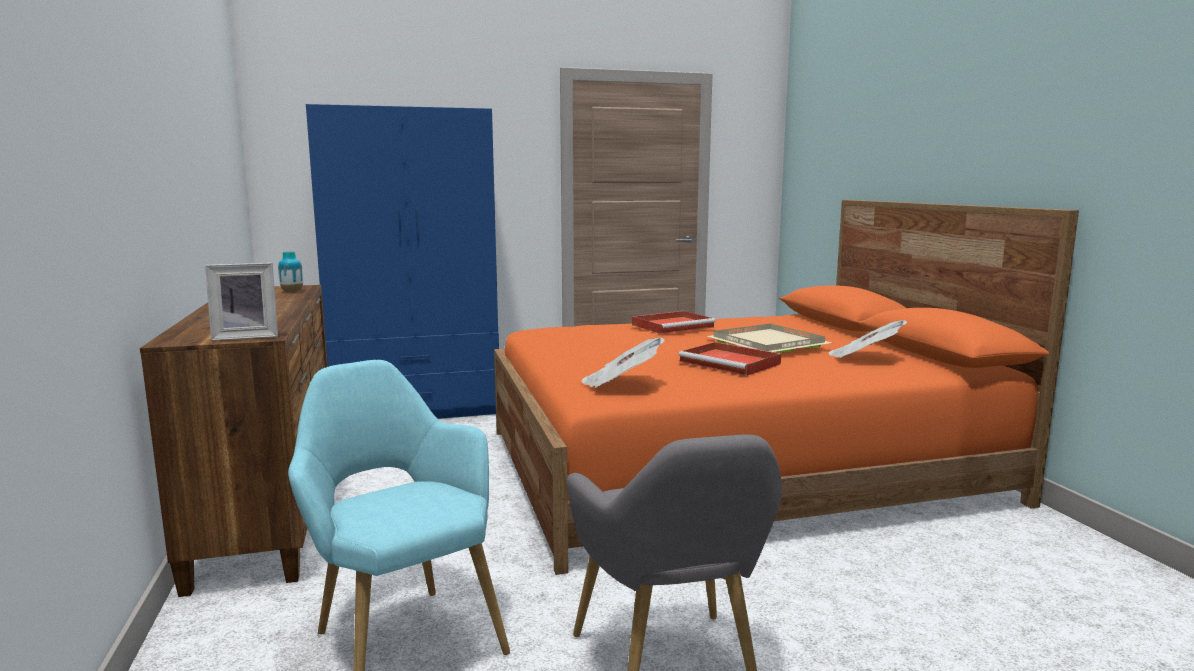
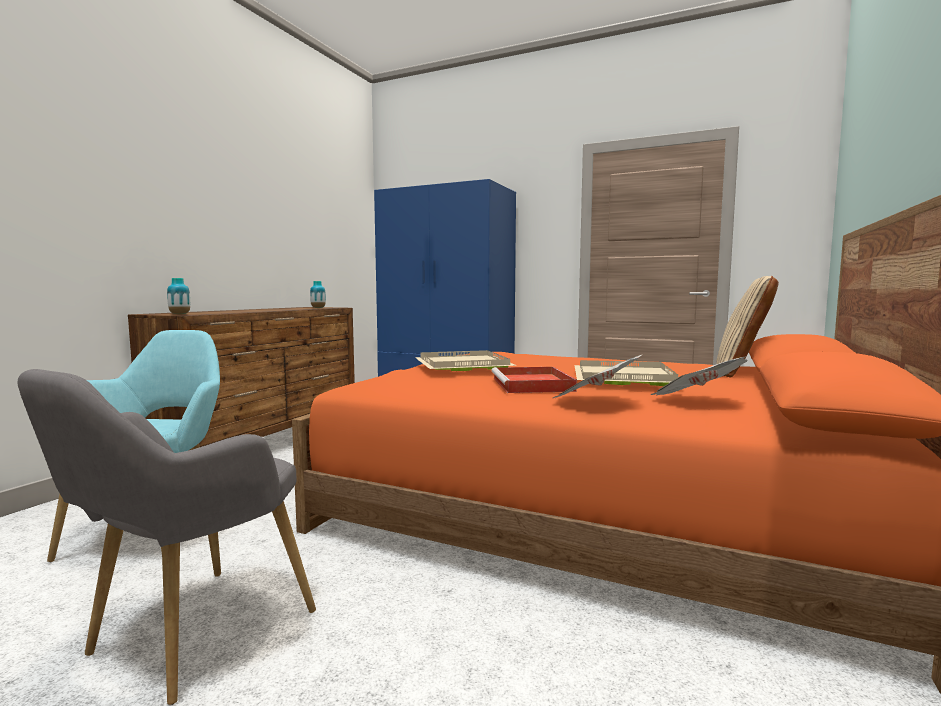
camera: 40 degrees right, 5 degrees down
picture frame [205,263,278,341] -> vase [167,278,190,315]
newspaper [581,338,665,388] -> newspaper moved to [553,354,643,398]
red tray [632,311,716,334] -> none
none -> beige tray [415,350,517,371]
none -> beige pillow [716,276,779,378]

